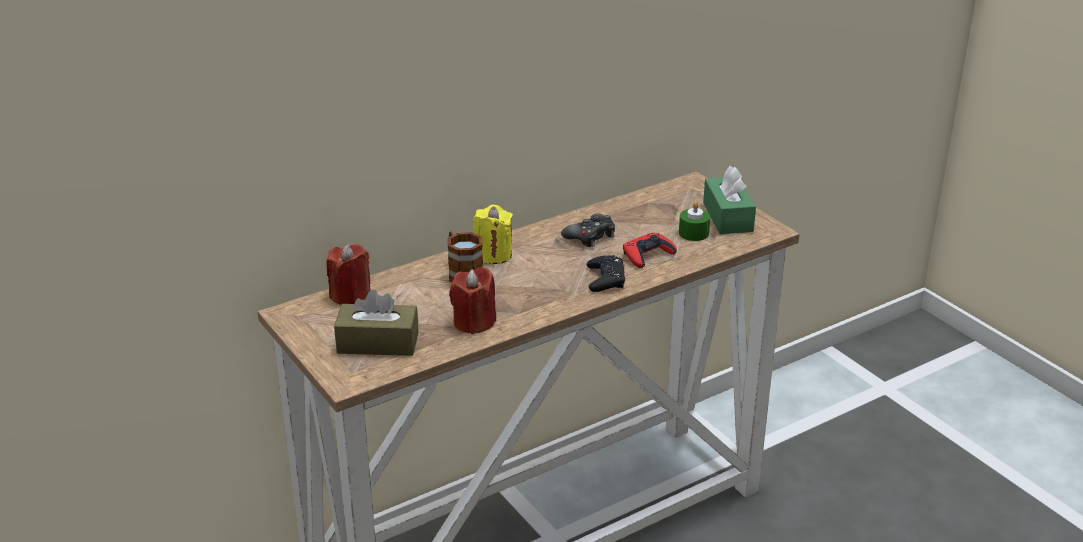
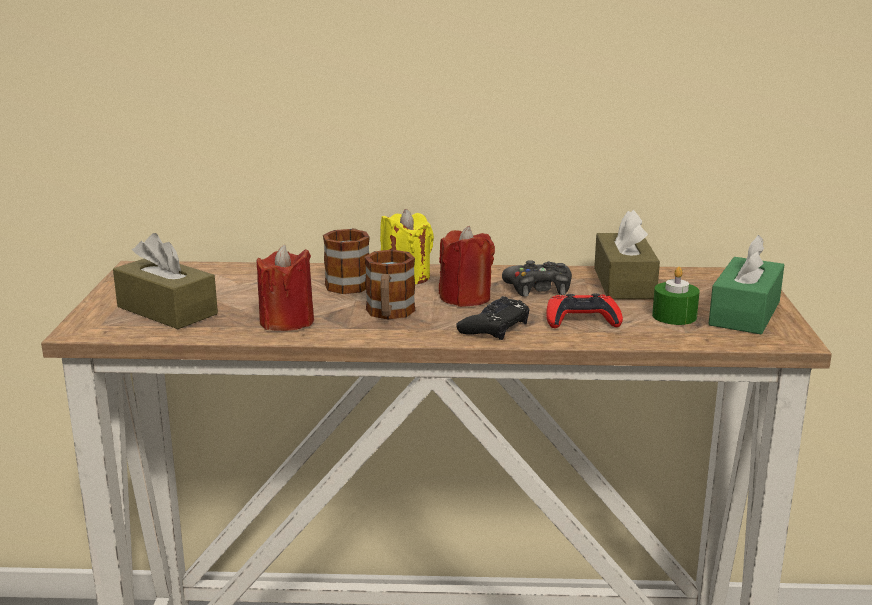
camera: 35 degrees right, 10 degrees down
red candle [326,244,371,305] -> red candle moved to [439,226,495,307]
none -> mug [364,249,416,319]
none -> brown tissue box [594,210,660,299]

